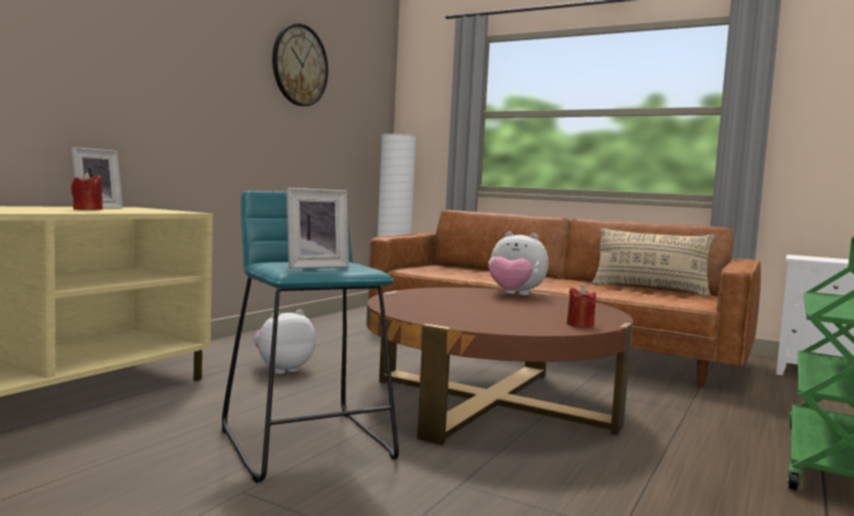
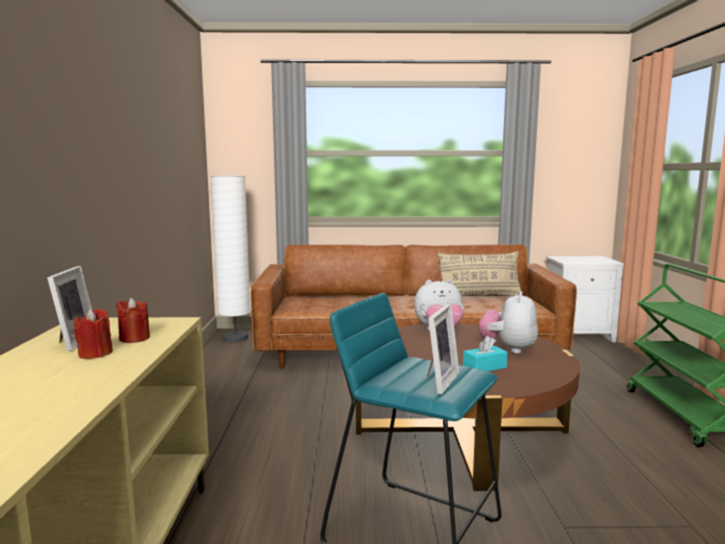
camera: 30 degrees left, 5 degrees up
plush toy [254,309,316,374] -> plush toy moved to [479,291,538,353]
wall clock [272,24,328,106] -> none
red candle [567,286,596,328] -> red candle moved to [116,298,150,343]
none -> turquoise tissue box [463,336,507,371]

